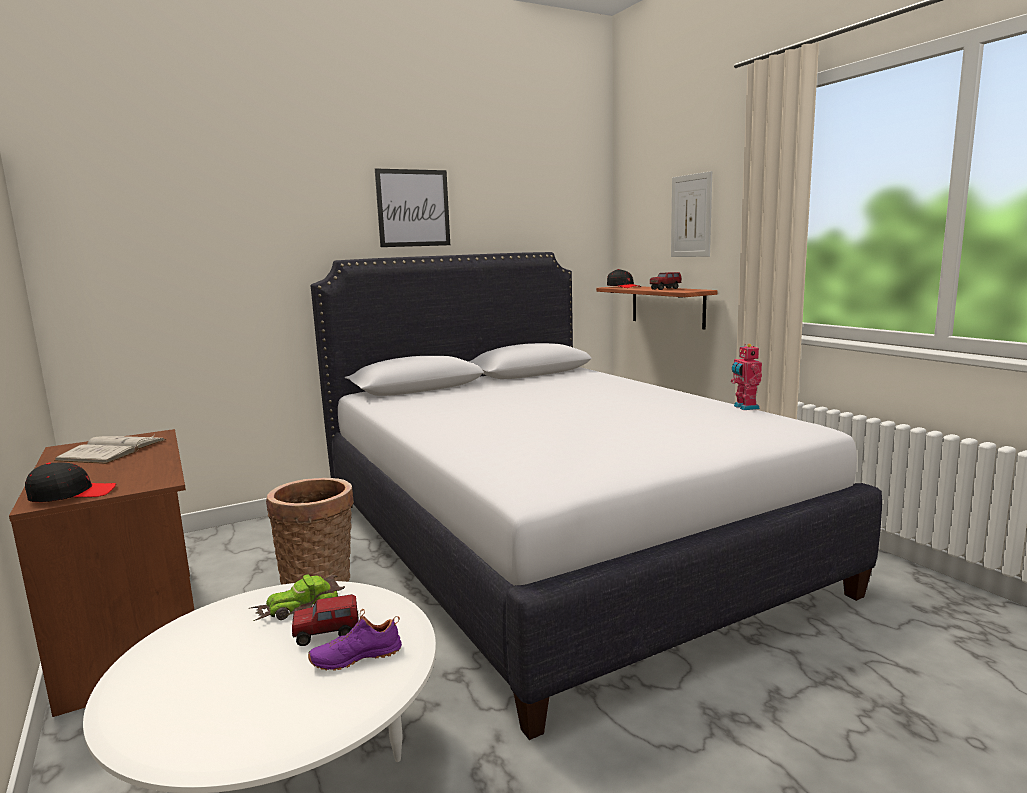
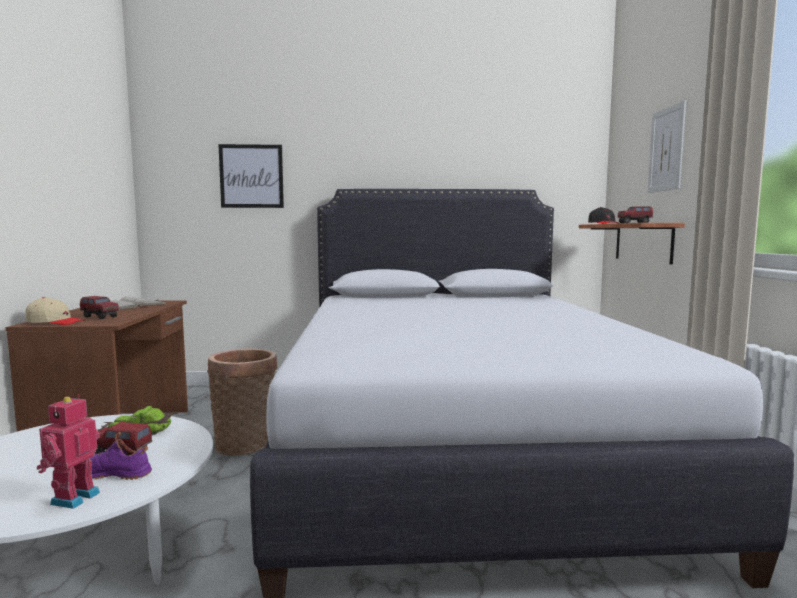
camera: 25 degrees right, 5 degrees down
black cap [25,462,116,502] -> beige cap [26,297,85,325]
picture [375,168,450,247] -> picture moved to [218,144,284,208]
toy robot [731,344,762,410] -> toy robot moved to [37,394,100,509]
none -> toy truck [80,296,118,319]

